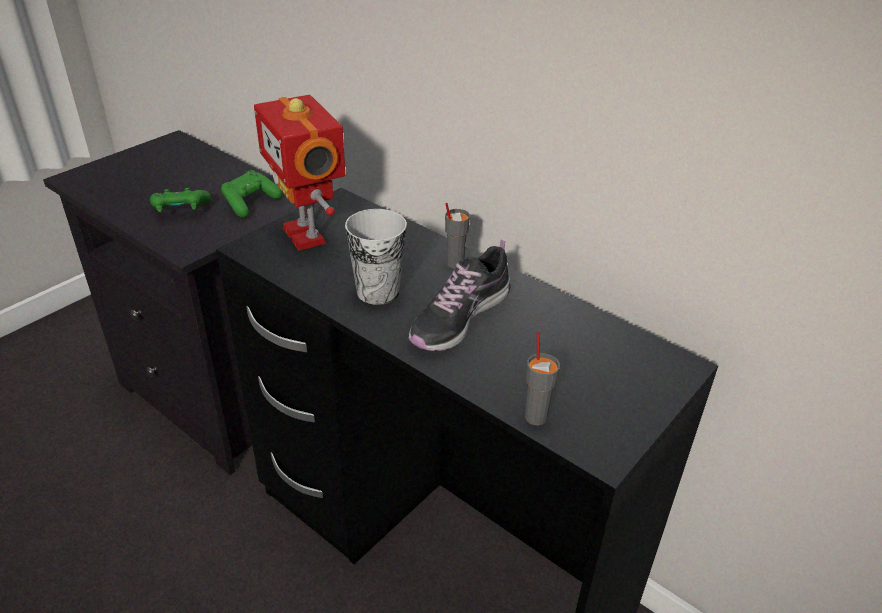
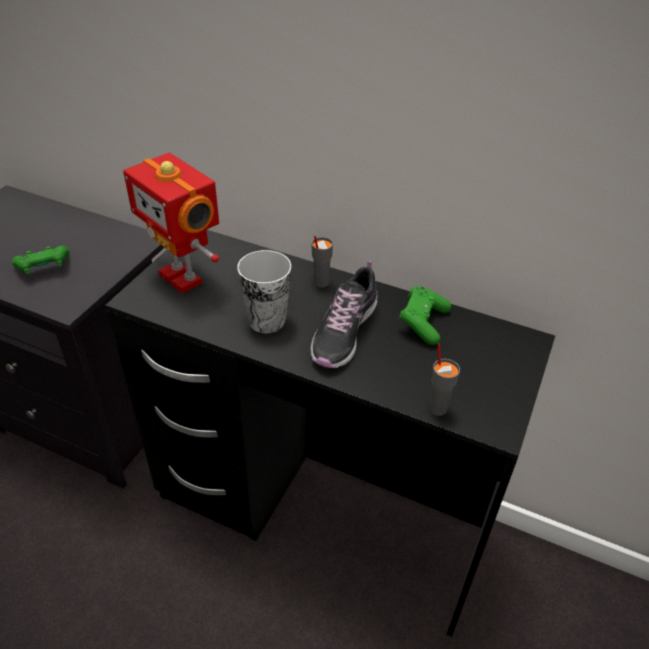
camera: 15 degrees left, 5 degrees up
green game controller [221,170,282,217] -> green game controller moved to [399,286,451,345]

